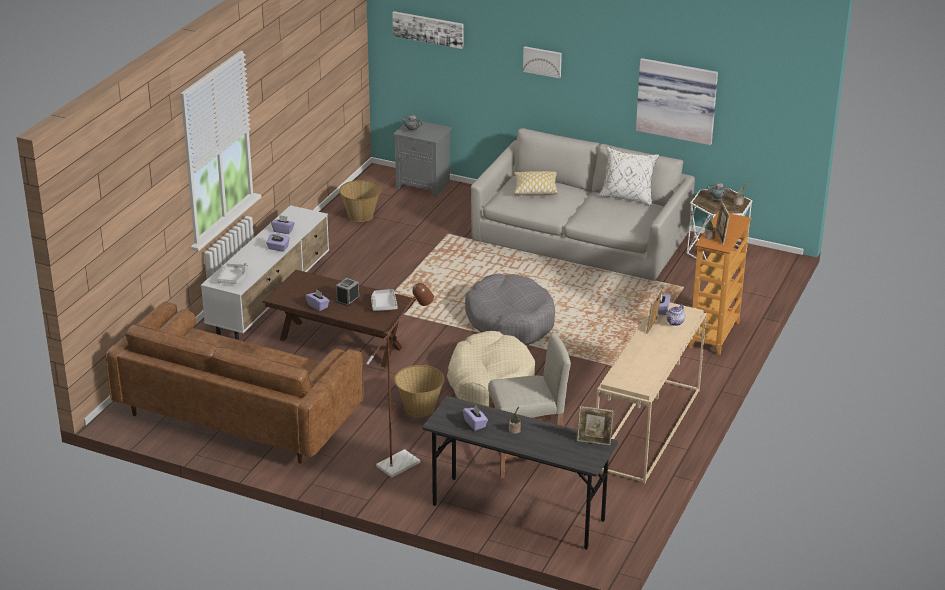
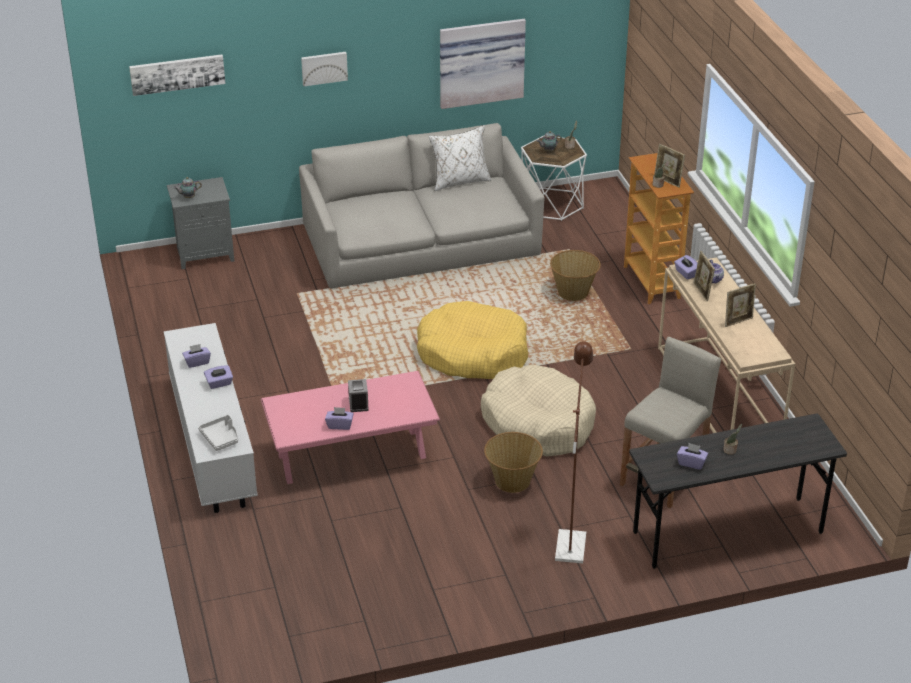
camera: 40 degrees left, 5 degrees up
brown sofa [106,302,364,464] -> none
brown coffee table [262,270,416,367] -> pink coffee table [260,371,440,484]
basket [339,180,382,222] -> basket moved to [550,250,601,301]
grey tray [371,289,398,311] -> none
grey dog bed [465,273,555,345] -> yellow dog bed [417,301,528,379]
pillow [514,171,558,196] -> none
picture frame [577,406,614,445] -> picture frame moved to [725,283,756,327]

